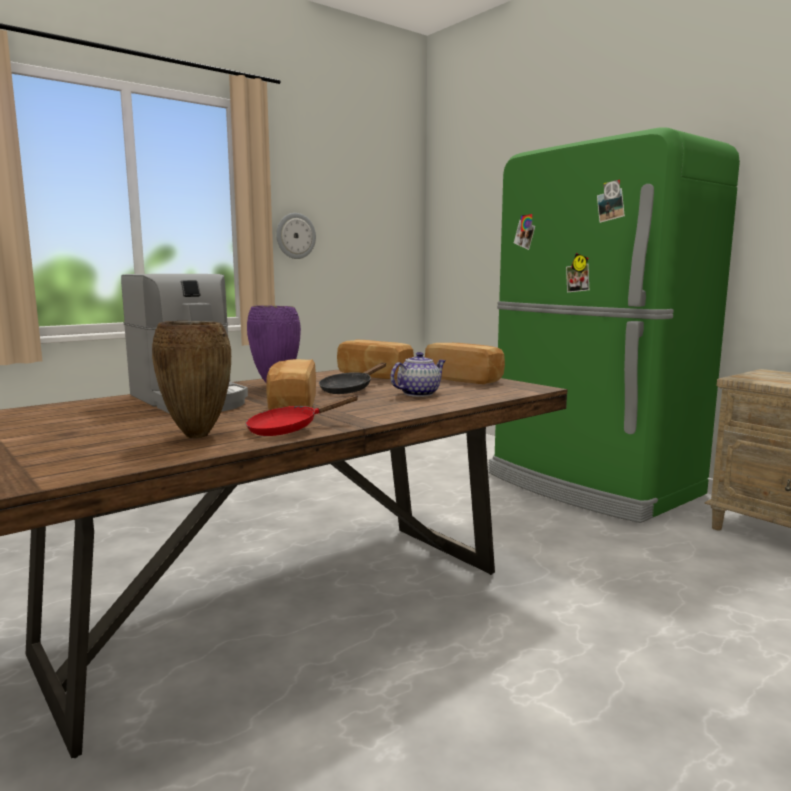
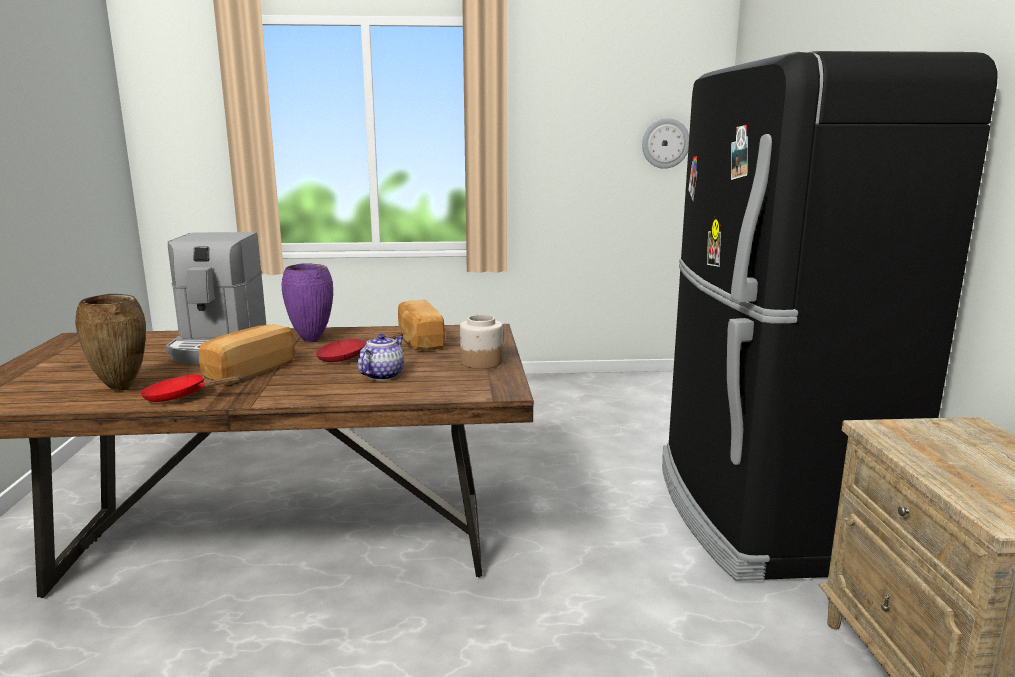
camera: 35 degrees right, 5 degrees up
wall clock [276,213,316,259] -> wall clock moved to [642,118,689,169]
black frying pan [319,363,386,394] -> red frying pan [315,333,403,362]
teapot [390,352,446,397] -> teapot turned 60 degrees counterclockwise [358,334,404,381]
bread [425,343,505,384] -> jar [460,315,503,369]
green fridge [488,127,740,523] -> black fridge [662,51,998,581]

